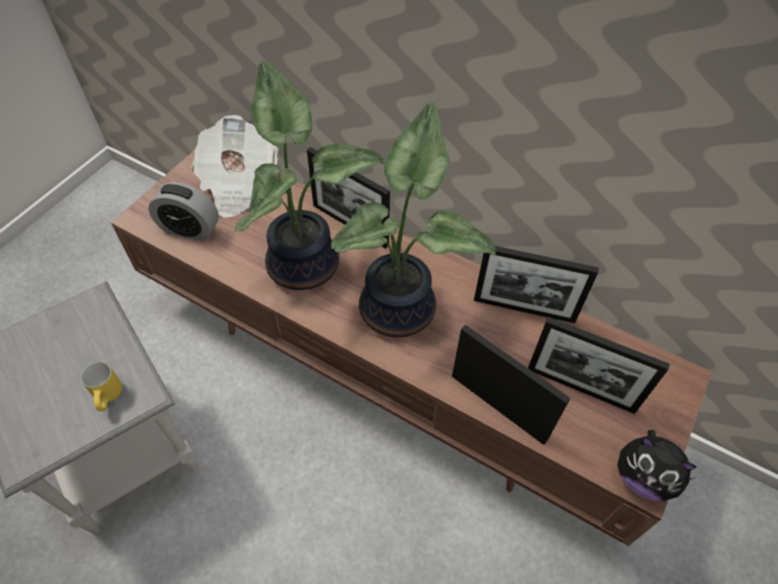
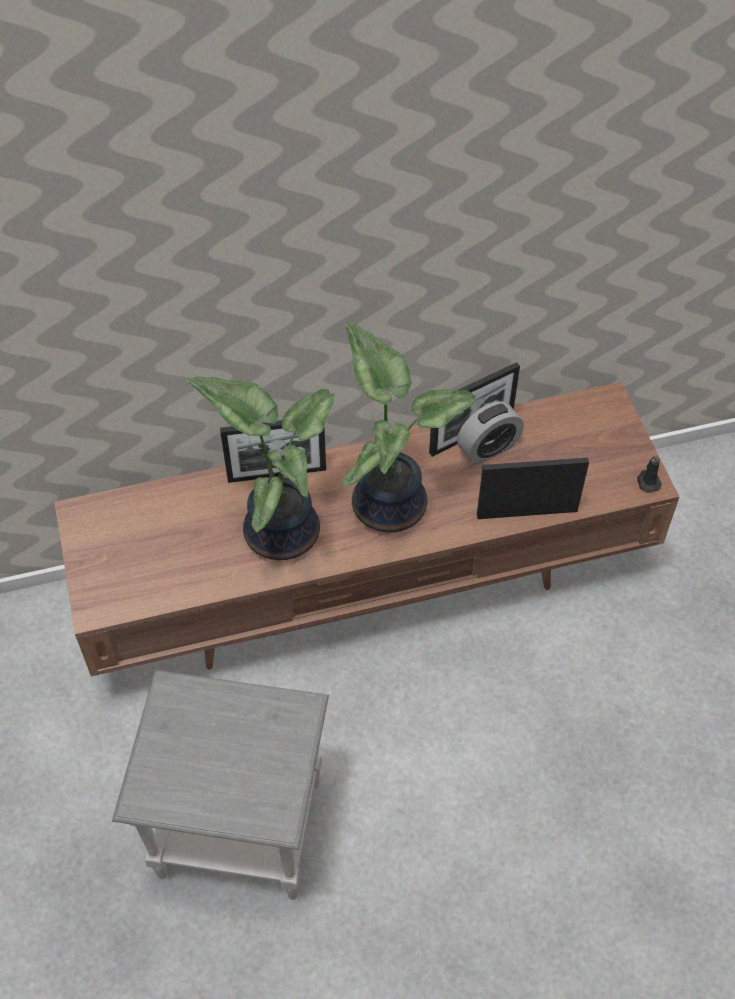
camera: 45 degrees left, 0 degrees up
yellow mug [81,362,122,411] -> none
alarm clock [148,182,219,241] -> alarm clock moved to [457,401,524,465]
newspaper [192,115,278,218] -> none
picture frame [528,317,670,414] -> none
plush toy [617,430,697,502] -> black candle [637,455,662,492]

